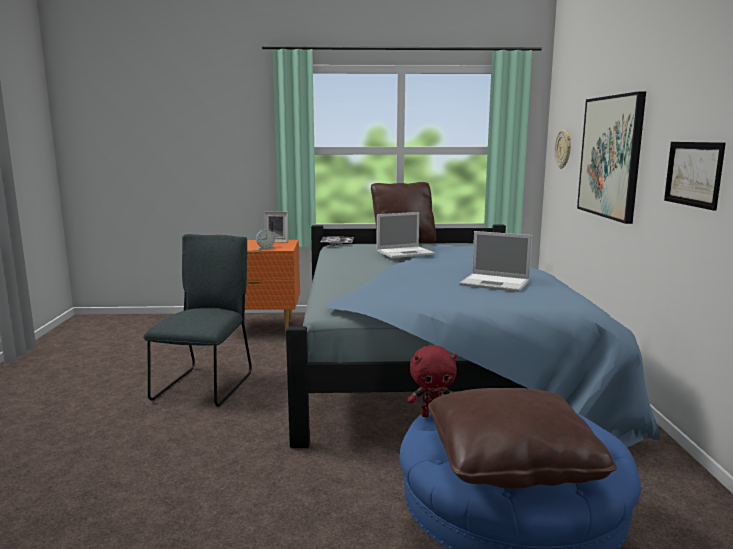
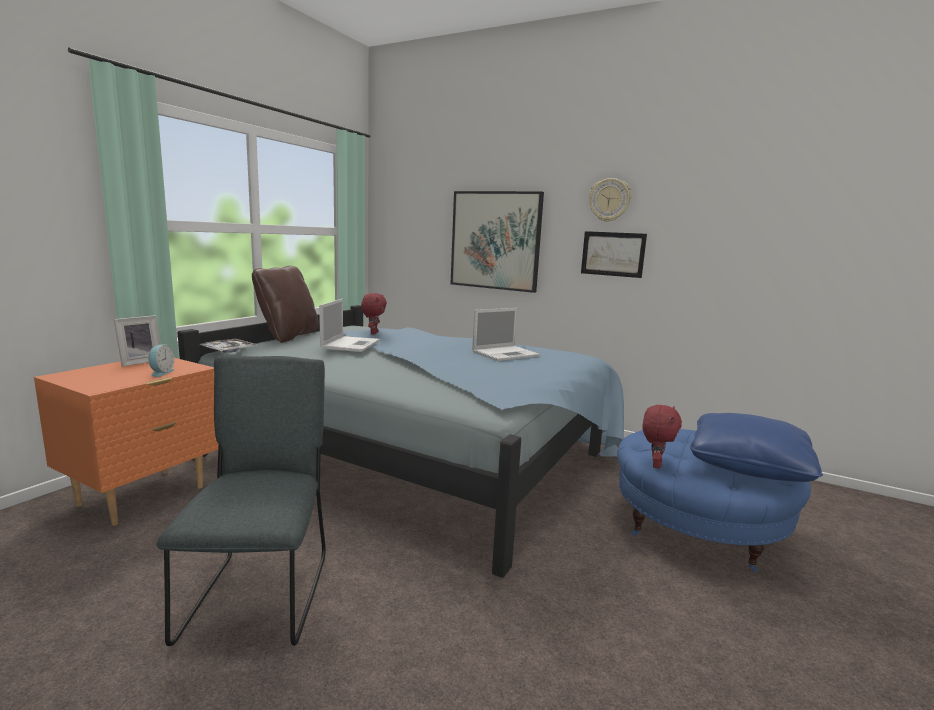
camera: 60 degrees left, 0 degrees up
grey chair [143,234,252,407] -> grey chair turned 45 degrees clockwise [156,355,326,646]
brown pillow [428,388,617,489] -> blue pillow [690,413,823,482]
wall clock [555,130,571,169] -> wall clock moved to [589,178,631,222]
none -> red plush toy [361,293,387,334]

